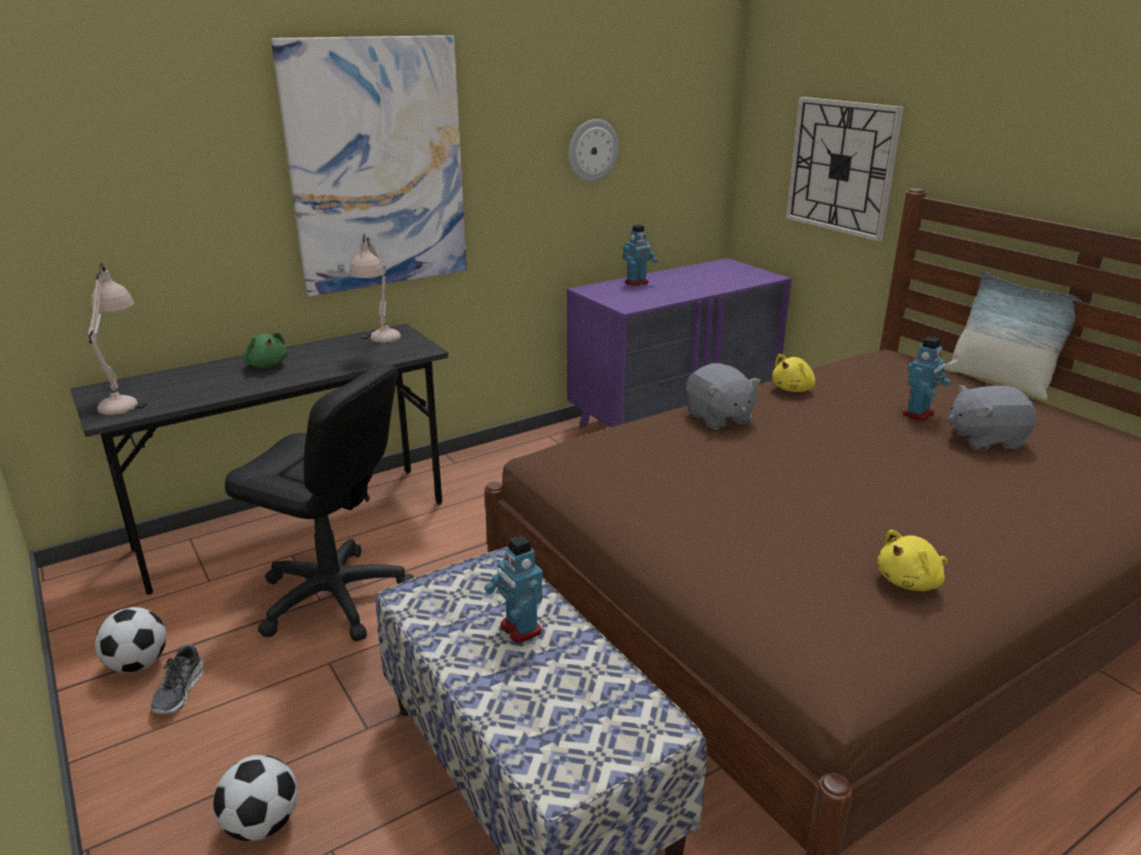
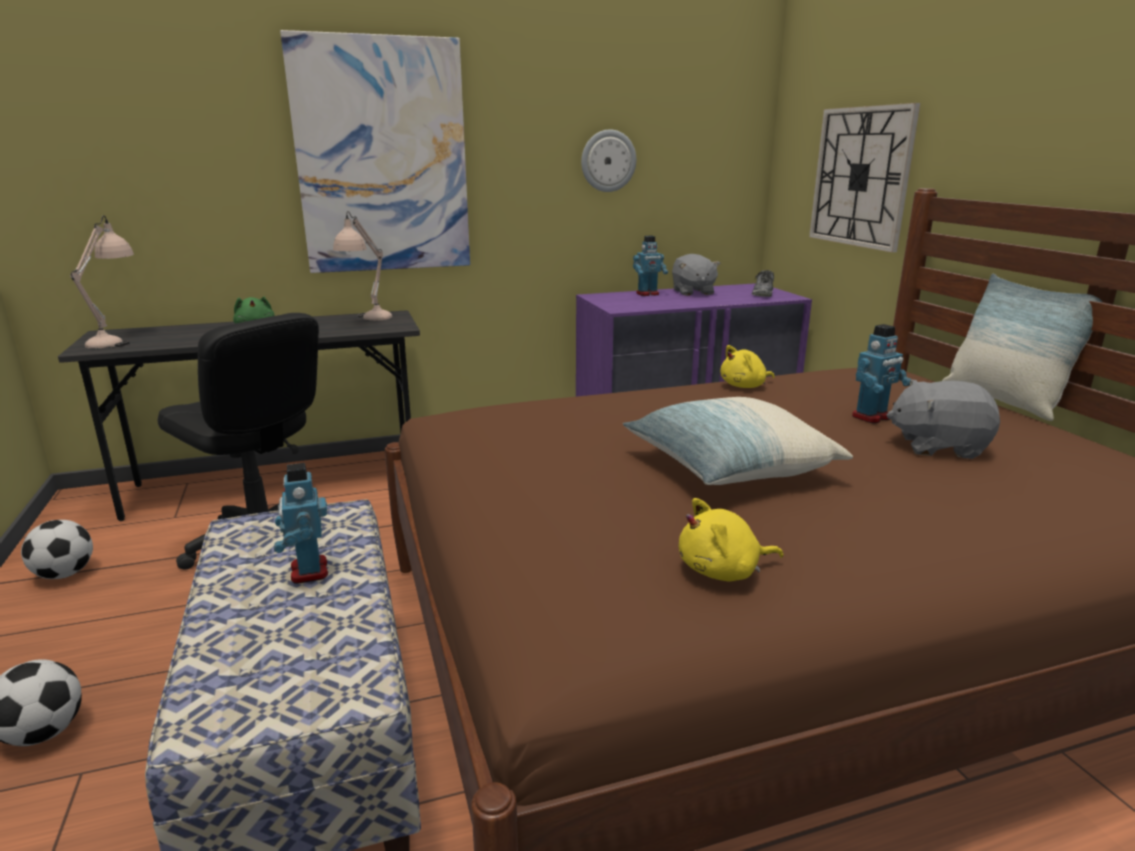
camera: 15 degrees right, 5 degrees down
shoe [150,644,204,714] -> shoe moved to [752,270,774,297]
grey plush toy [686,363,761,430] -> grey plush toy moved to [672,254,721,296]
none -> pillow [623,397,853,485]

